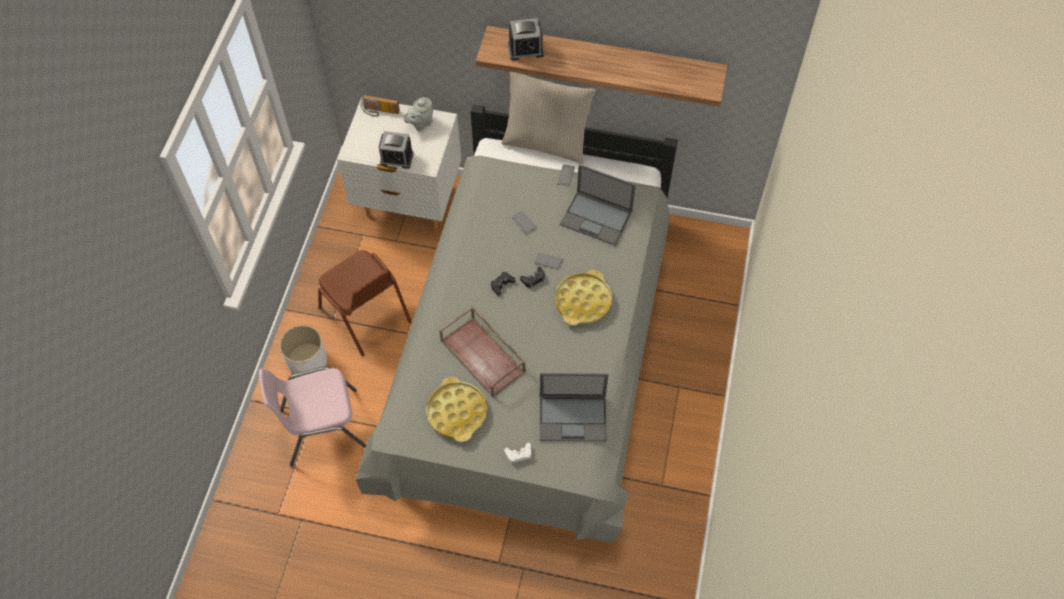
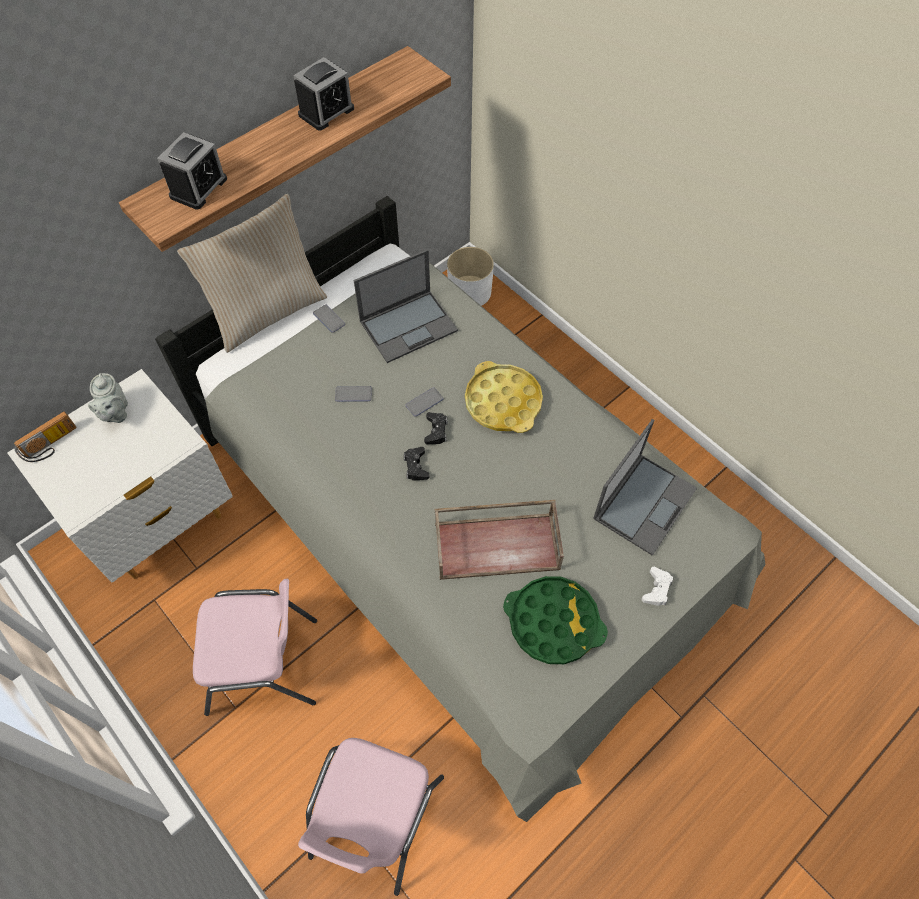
camera: 55 degrees left, 0 degrees up
white planter [280,325,327,374] -> white planter moved to [447,247,494,306]
brown chair [318,250,412,356] -> pink chair [193,579,317,716]
alarm clock [379,131,414,169] -> alarm clock moved to [293,57,354,131]
yellow tray [426,377,487,442] -> green tray [503,576,608,664]

